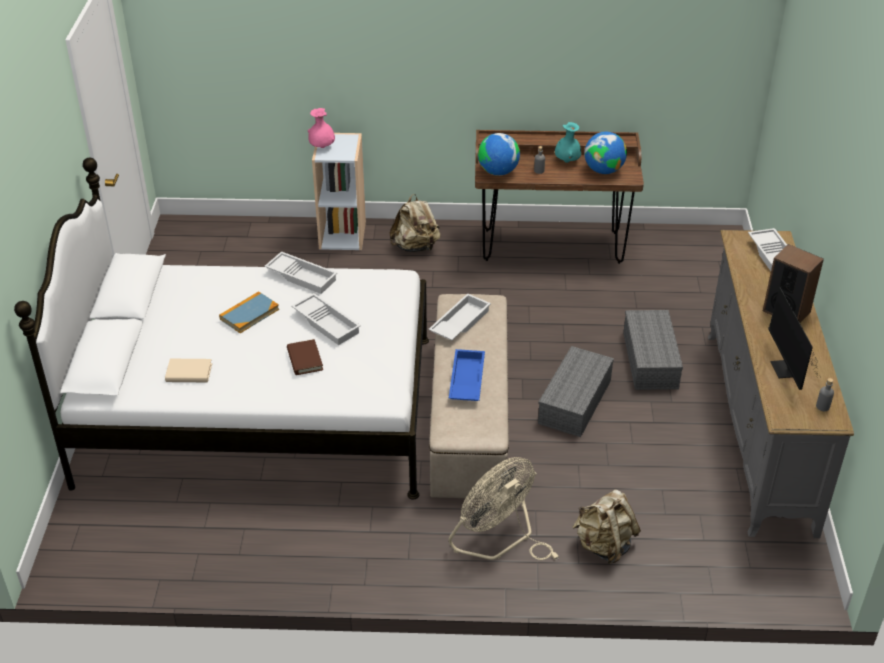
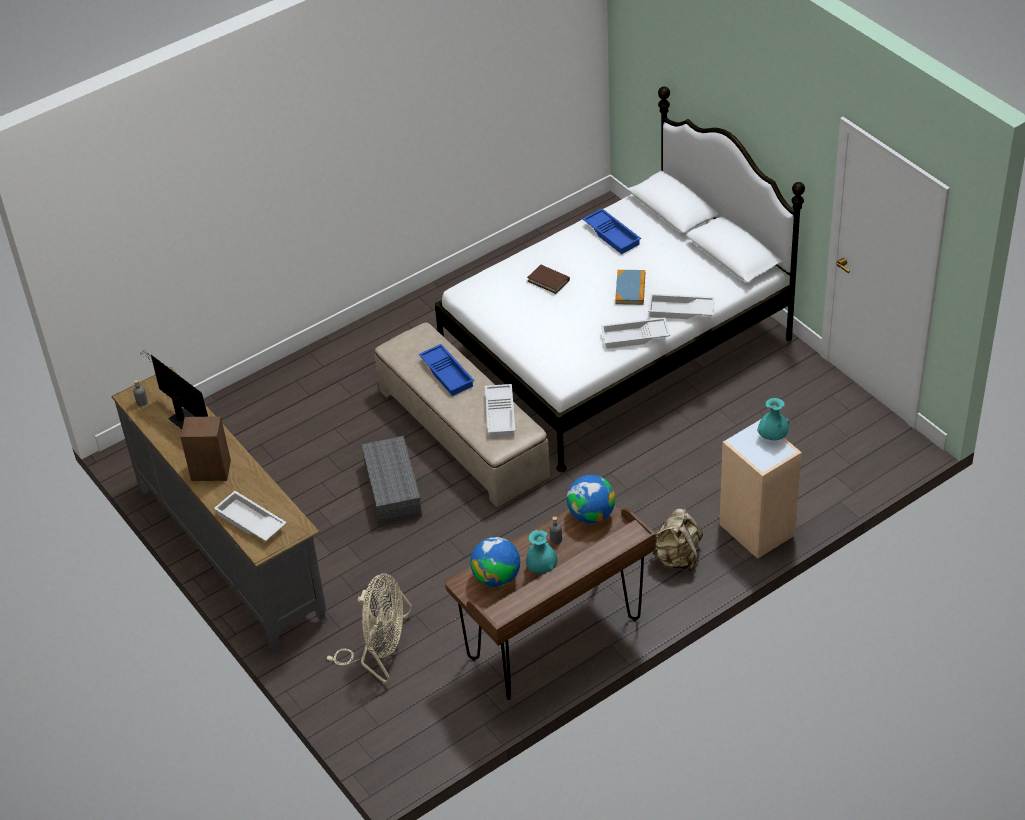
camera: 145 degrees right, 5 degrees up
beige book [165,359,212,382] -> blue tray [583,208,641,254]
white tray [291,293,361,345] -> white tray moved to [648,294,715,319]
pink vase [308,108,335,148] -> turquoise vase [757,398,790,440]
beige fan [448,457,559,560] -> beige fan moved to [325,573,412,685]
beige backpack [573,489,641,564] -> none
grey storage box [623,310,683,390] -> none

